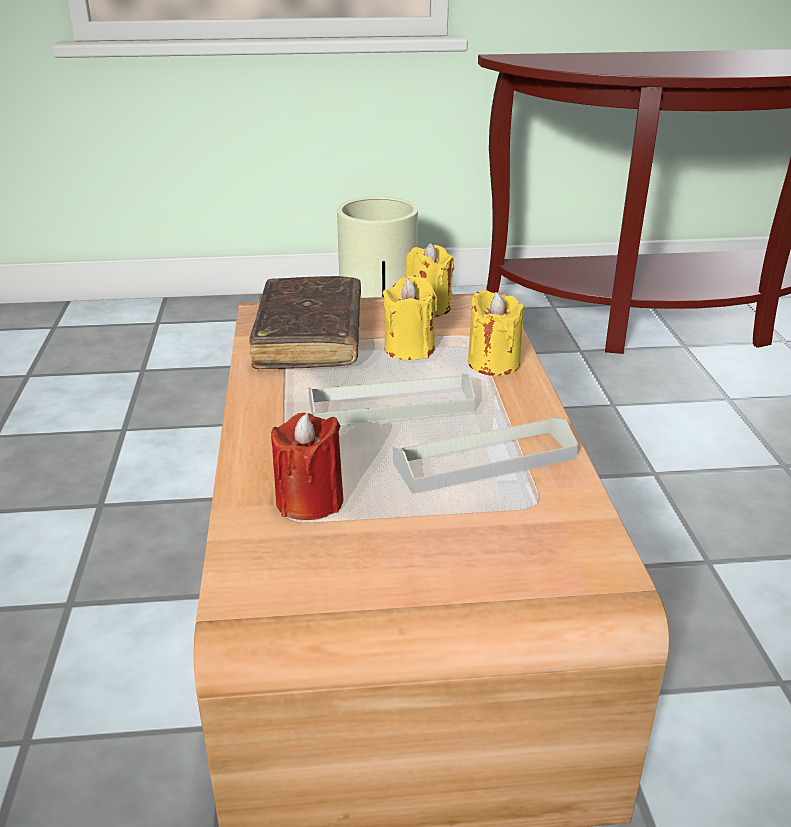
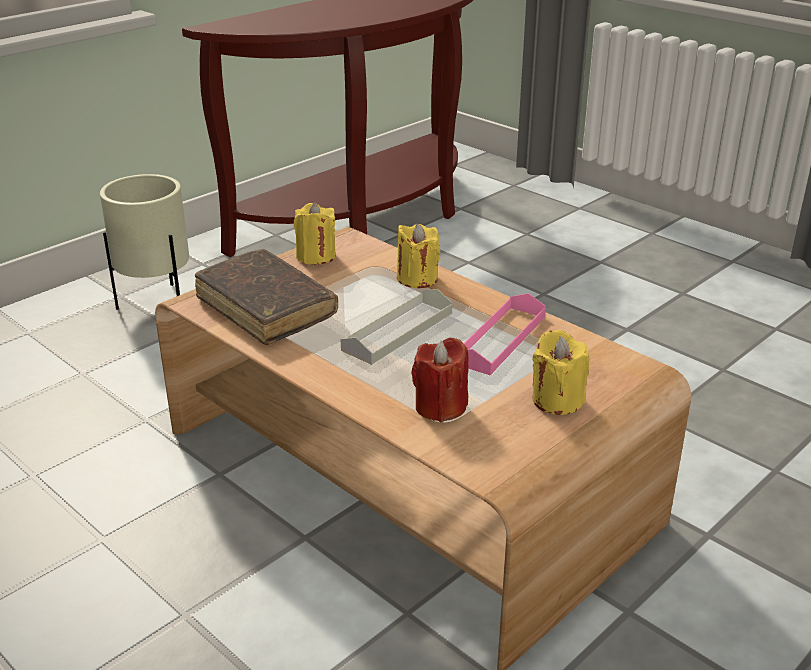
camera: 40 degrees left, 0 degrees up
yellow candle [383,275,437,360] -> yellow candle moved to [532,330,590,415]
grey tray [393,417,578,494] -> pink tray [464,293,546,375]

